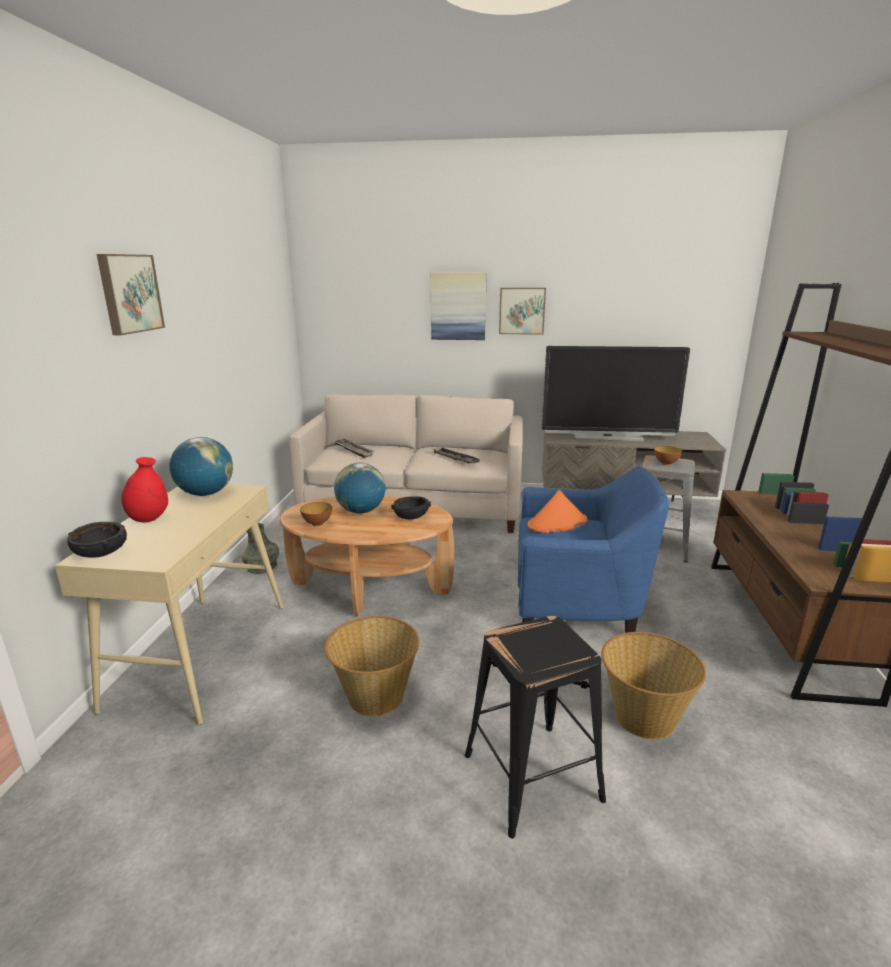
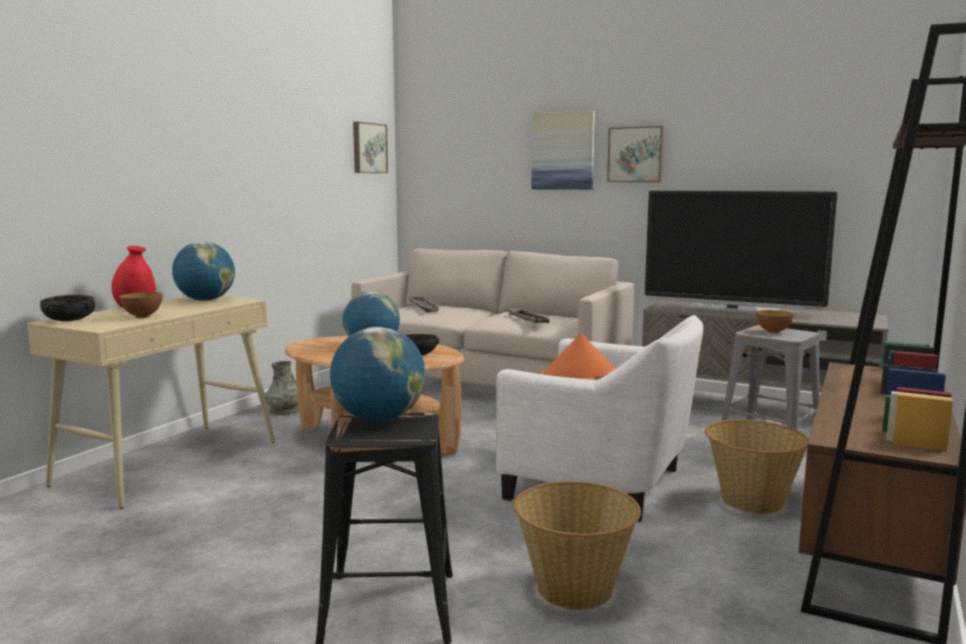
camera: 20 degrees right, 10 degrees down
picture [97,254,165,335] -> picture moved to [353,122,388,173]
bowl [300,502,332,526] -> bowl moved to [119,292,162,318]
basket [324,616,420,716] -> basket moved to [705,420,809,514]
blue armchair [518,466,669,635] -> white armchair [496,315,703,522]
none -> globe [330,327,425,422]

